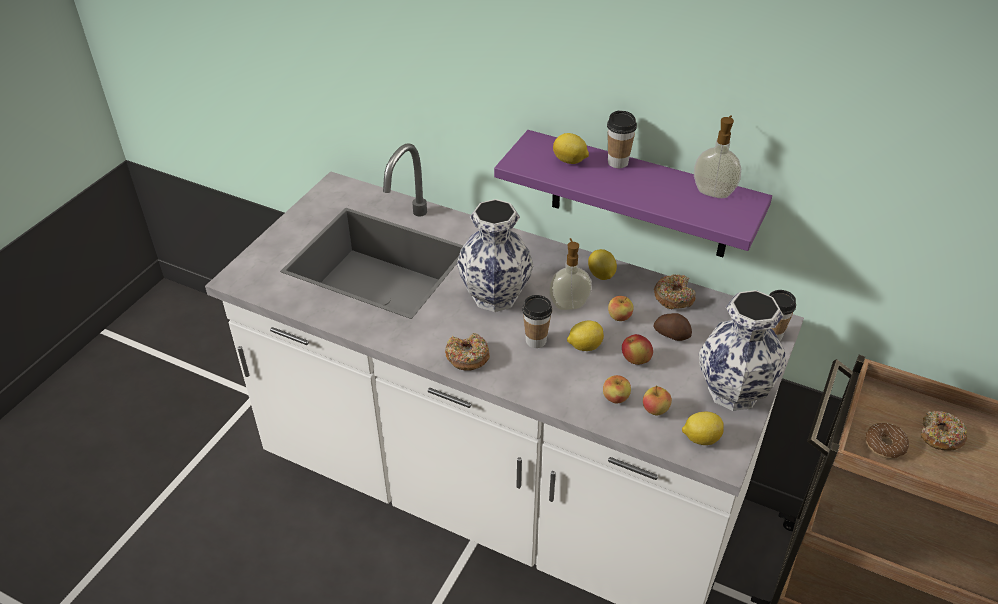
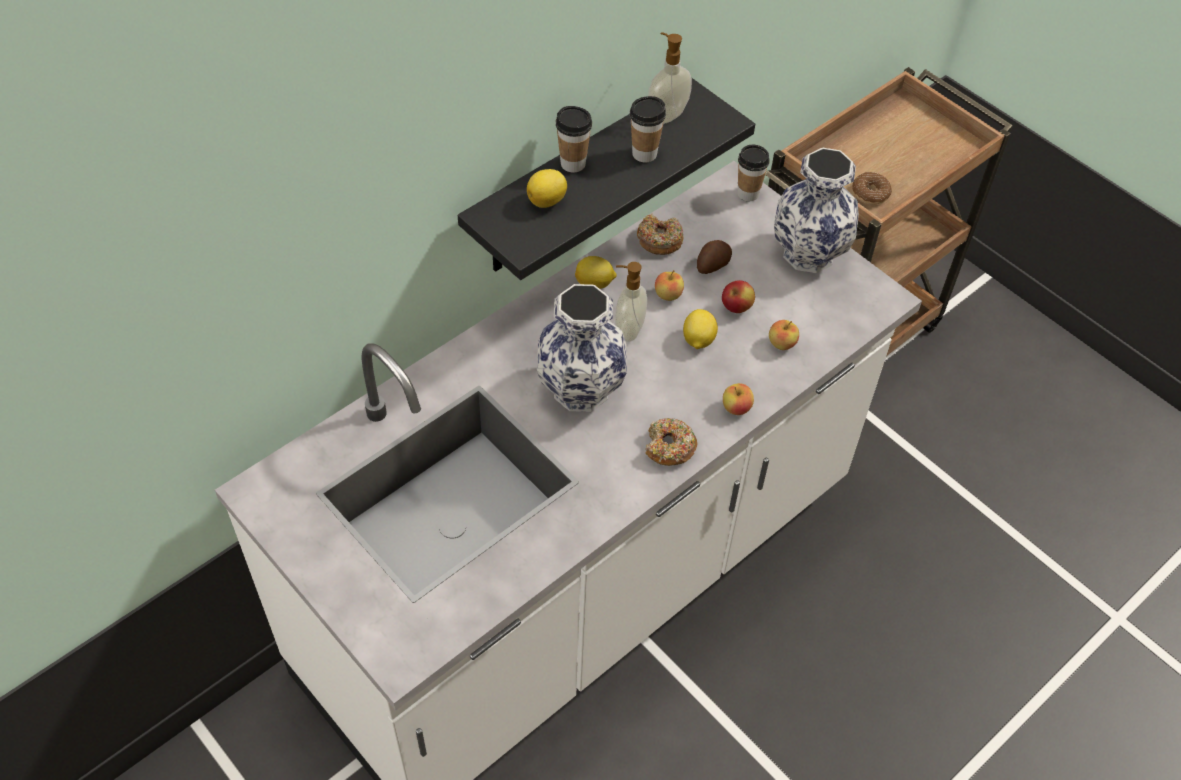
camera: 70 degrees left, 10 degrees up
purple shelf [494,130,772,257] -> black shelf [458,78,755,280]
cup [522,295,552,348] -> cup moved to [630,96,666,162]
apple [643,386,672,415] -> apple moved to [723,383,754,415]
lemon [682,411,724,445] -> none
donut [921,411,967,450] -> none

